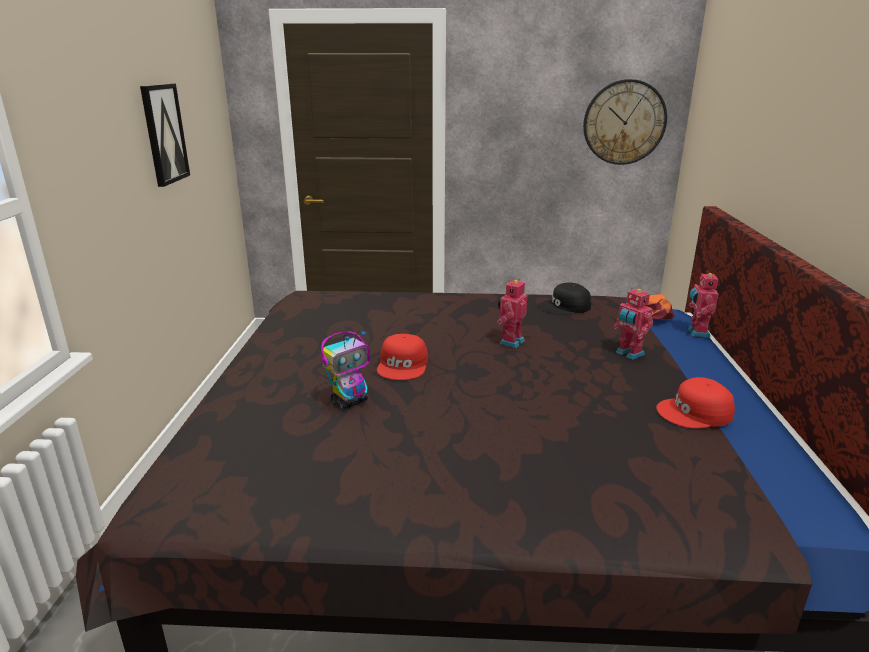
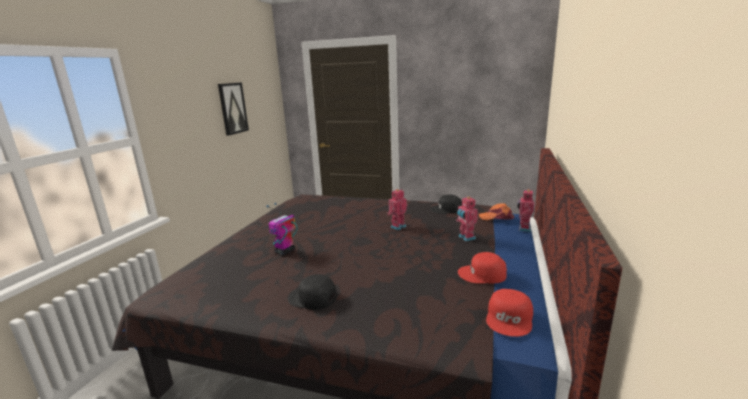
camera: 15 degrees right, 5 degrees down
toy robot [321,330,370,410] -> toy robot turned 150 degrees clockwise [266,202,298,256]
red cap [377,334,428,380] -> red cap moved to [486,289,533,337]
wall clock [583,79,667,165] -> none
none -> black cap [287,274,337,310]

